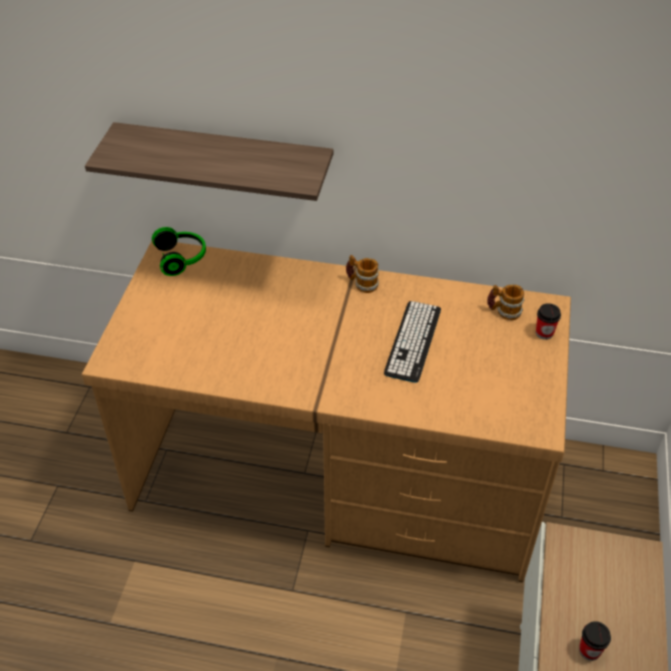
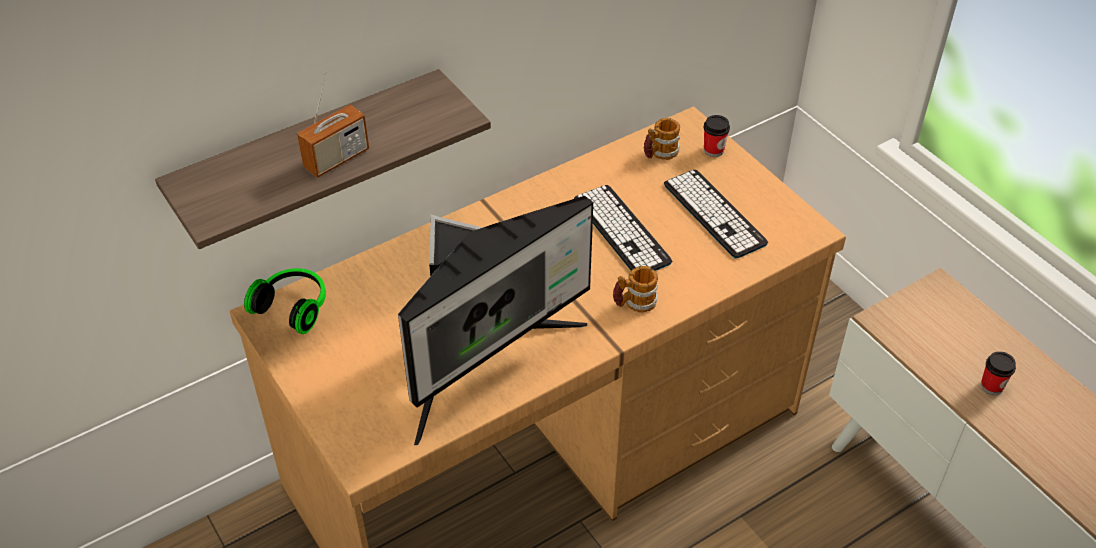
camera: 45 degrees left, 0 degrees up
mug [346,255,379,293] -> mug moved to [613,266,658,312]
none -> radio [297,71,369,178]
none -> monitor [398,196,593,445]
none -> keyboard [664,170,768,258]

